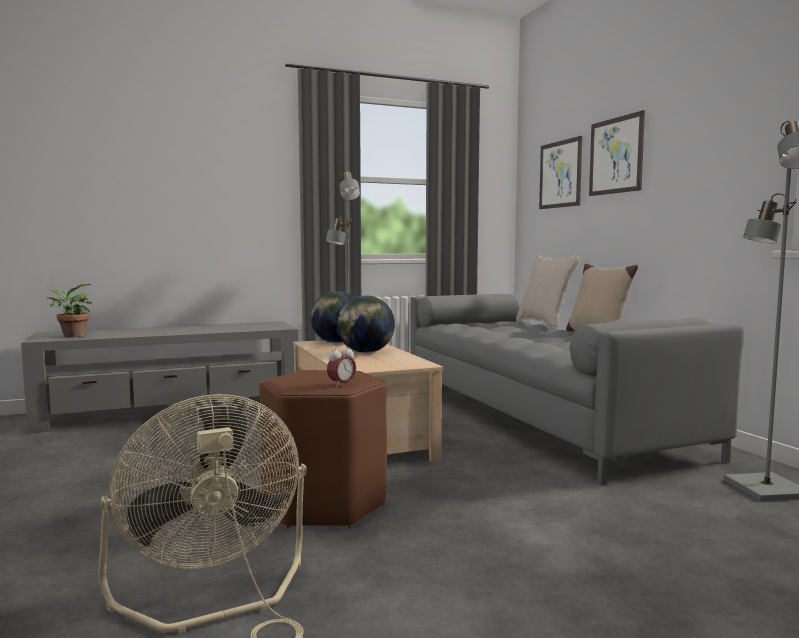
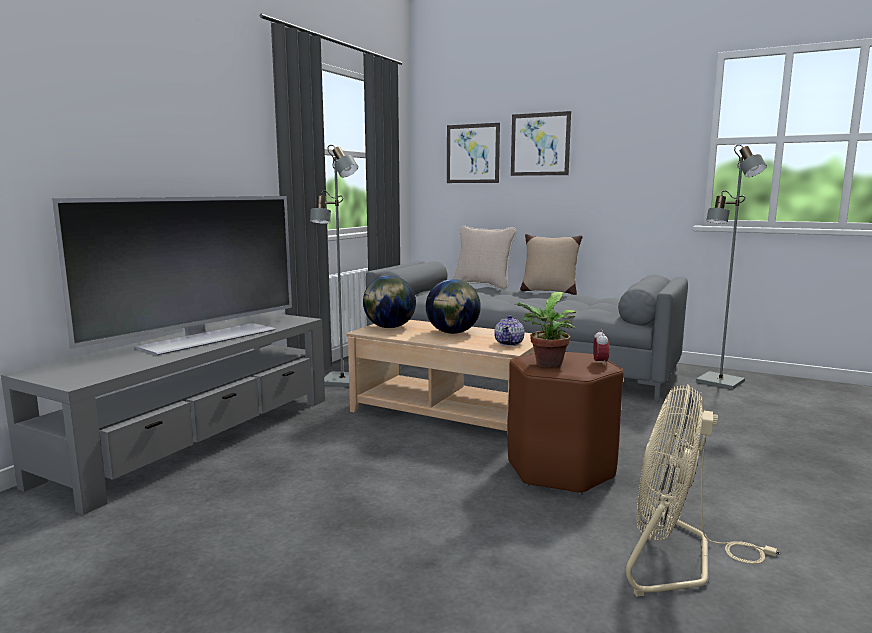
camera: 40 degrees left, 5 degrees up
potted plant [47,283,92,337] -> potted plant moved to [514,292,576,368]
none -> television [51,196,292,356]
none -> teapot [494,315,524,346]

